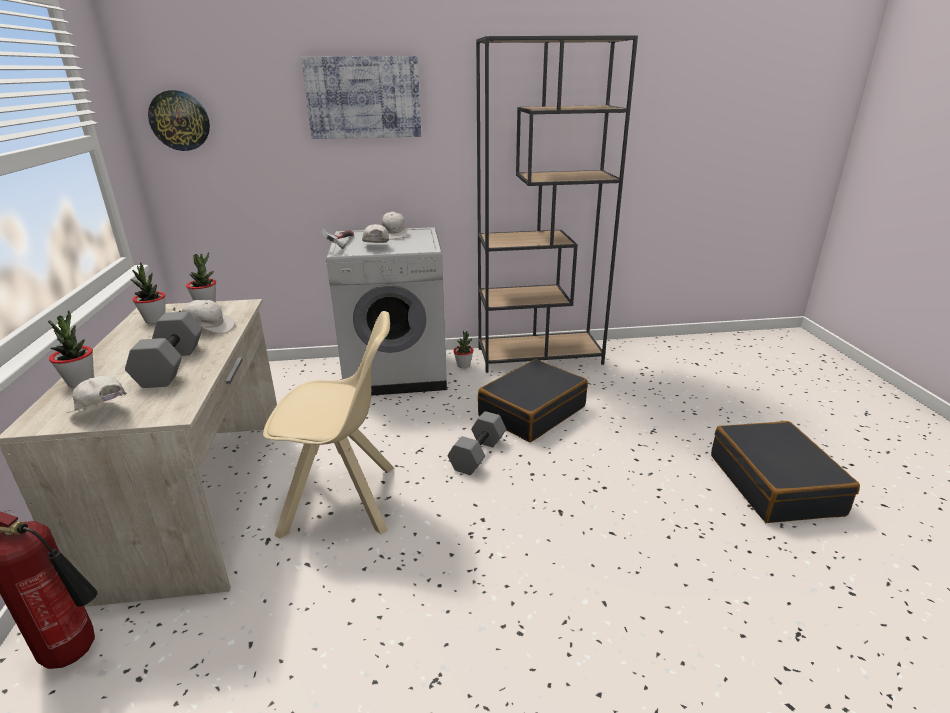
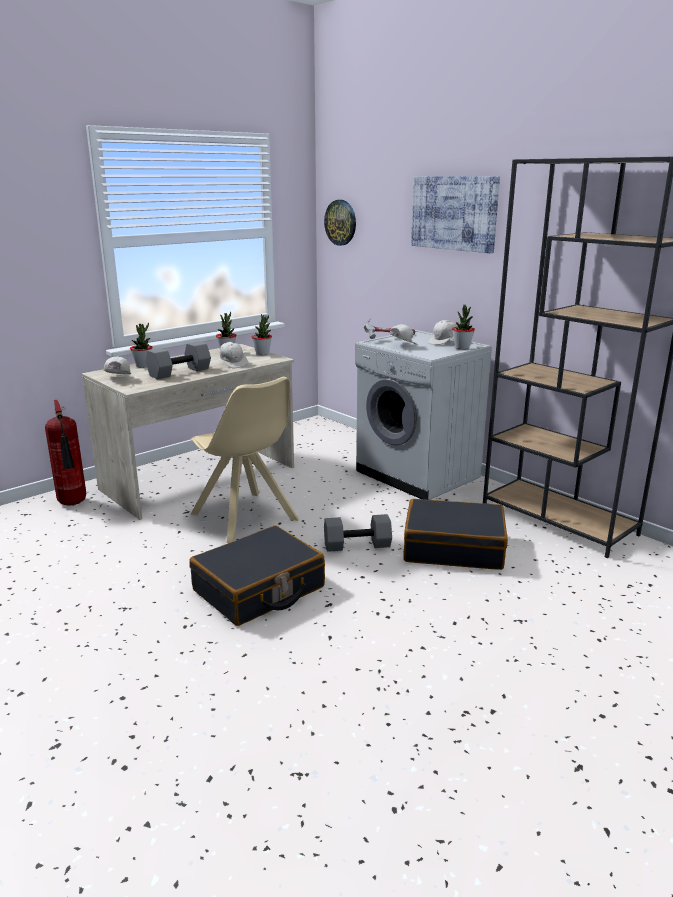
camera: 55 degrees right, 5 degrees down
potted plant [453,330,474,368] -> potted plant moved to [452,305,475,349]
black suitcase [711,421,860,523] -> black suitcase moved to [189,526,325,626]

